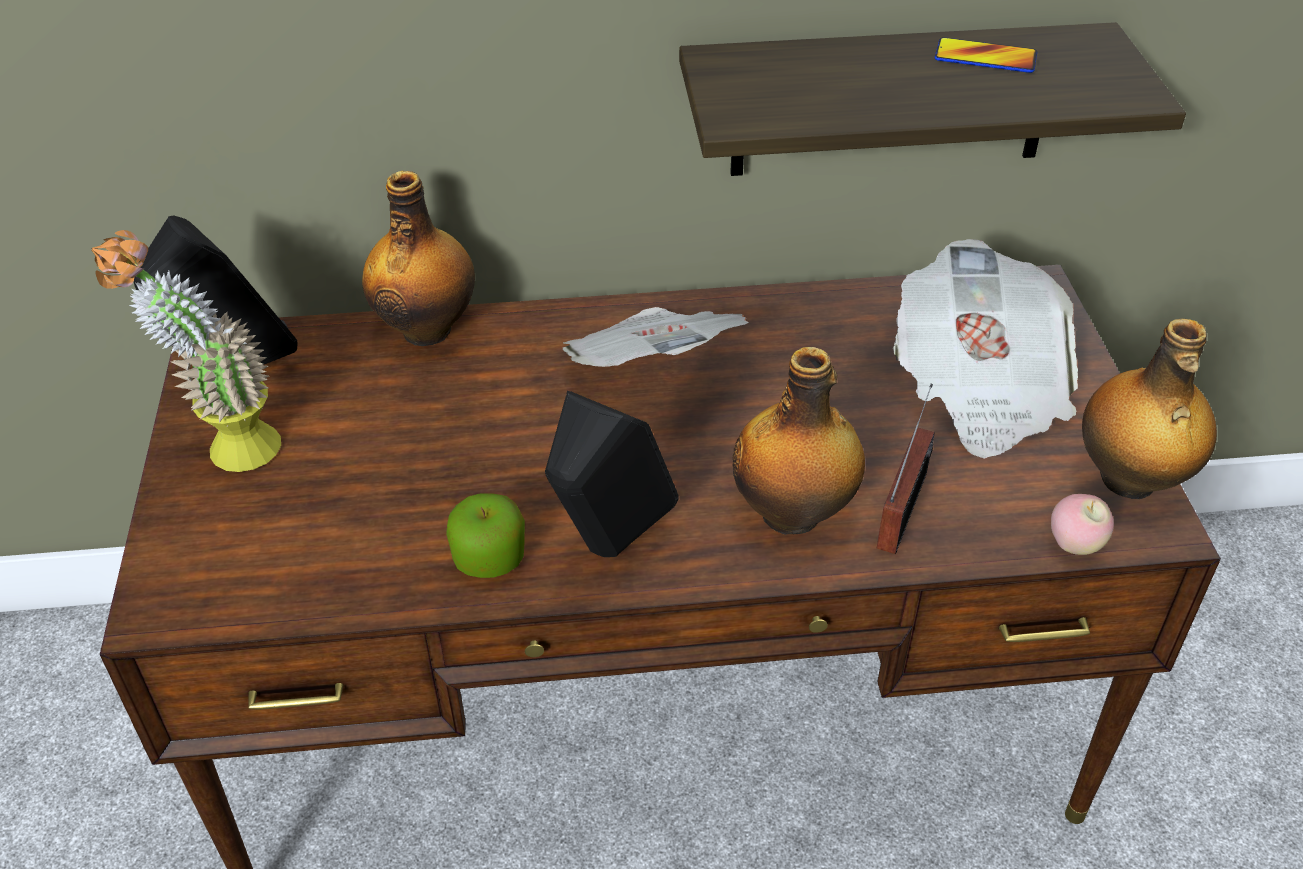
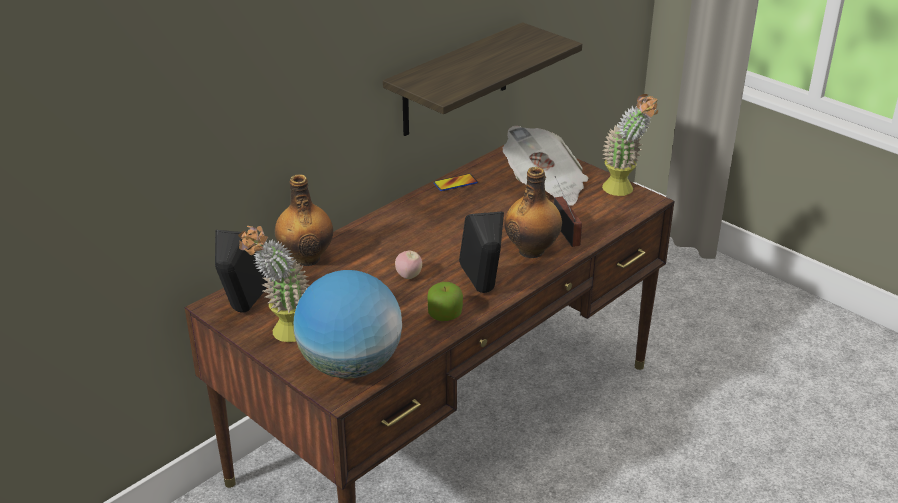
camera: 40 degrees left, 10 degrees down
newspaper [563,307,749,367] -> none
phone [935,37,1037,73] -> phone moved to [434,174,478,191]
apple [1051,494,1114,555] -> apple moved to [395,251,422,279]
bottle [1082,318,1217,499] -> potted plant [602,94,658,196]
none -> globe [294,270,402,379]

